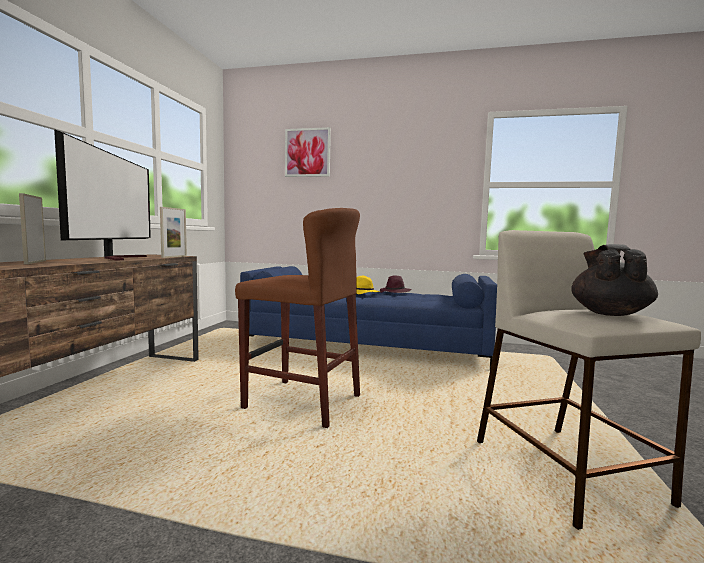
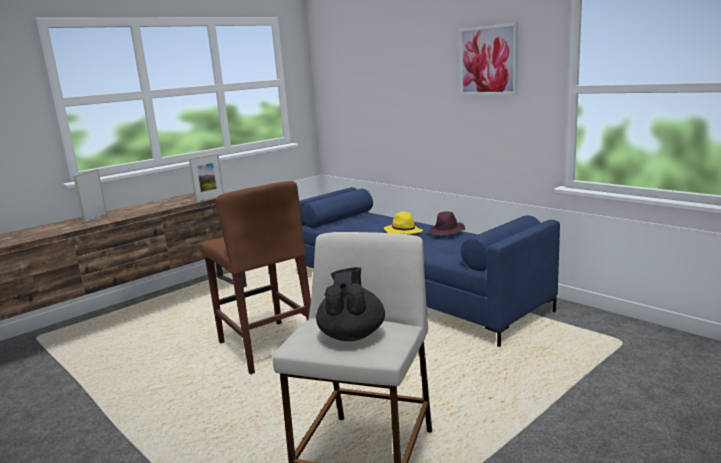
camera: 35 degrees right, 10 degrees up
television [54,129,151,261] -> none
picture [285,127,331,177] -> picture moved to [459,23,518,95]
black teapot [571,244,658,316] -> black teapot turned 45 degrees counterclockwise [316,267,385,341]

